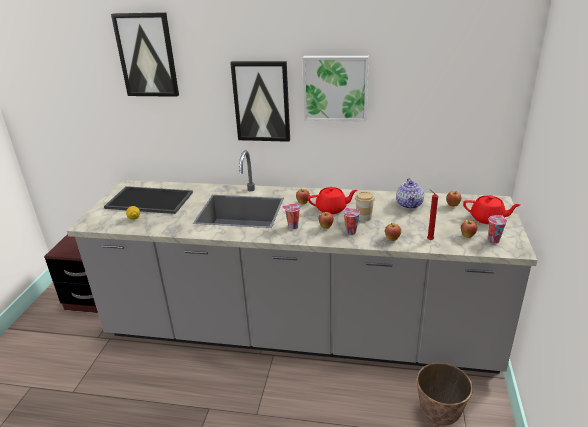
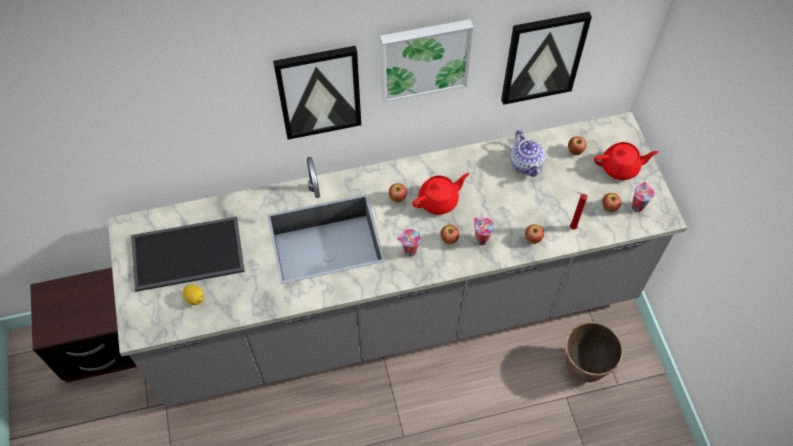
camera: 25 degrees left, 30 degrees up
picture [111,12,179,97] -> picture moved to [501,12,592,105]
cup [355,192,375,221] -> none

